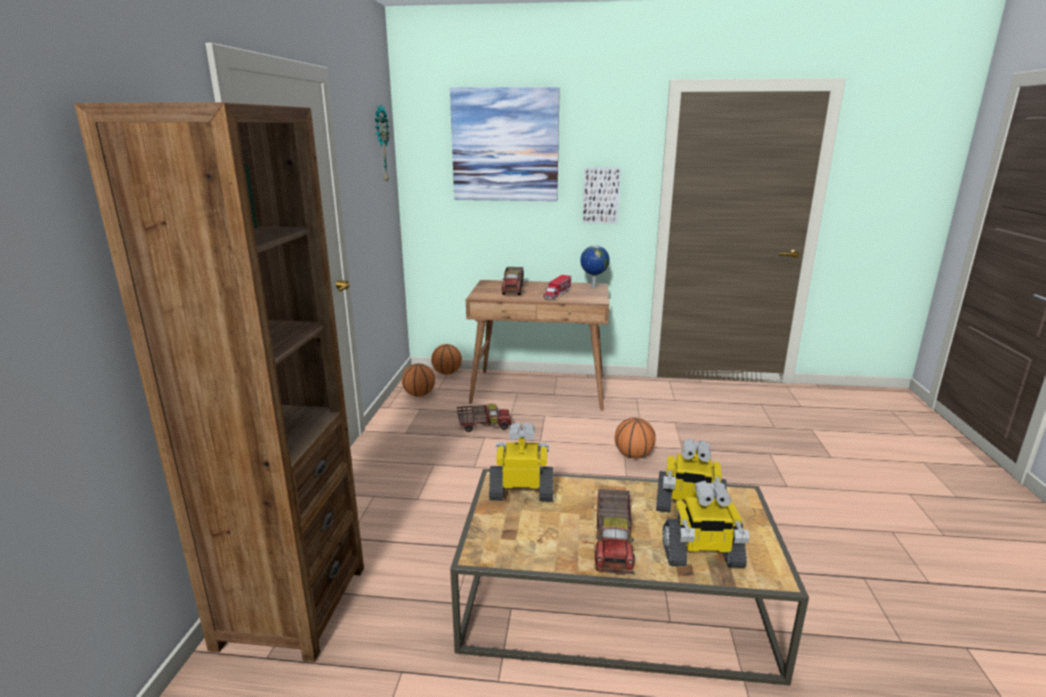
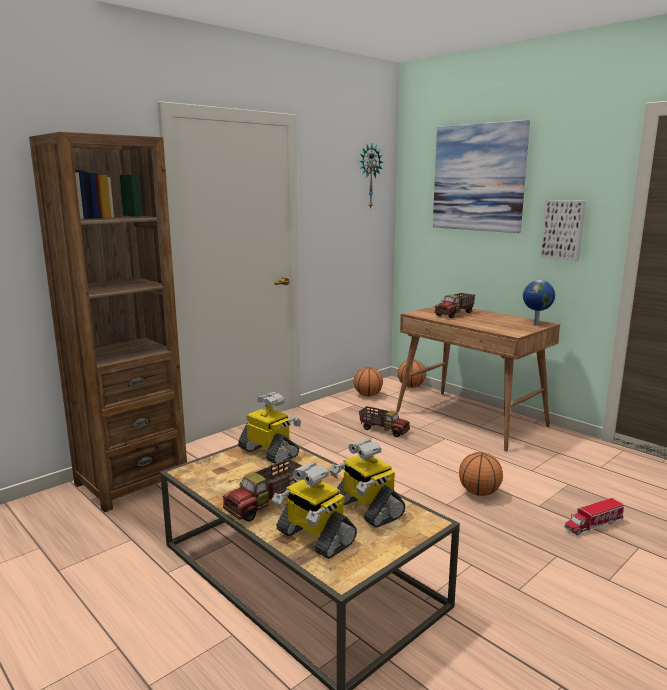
camera: 40 degrees right, 5 degrees down
toy truck [544,275,571,300] -> toy truck moved to [565,498,624,535]

